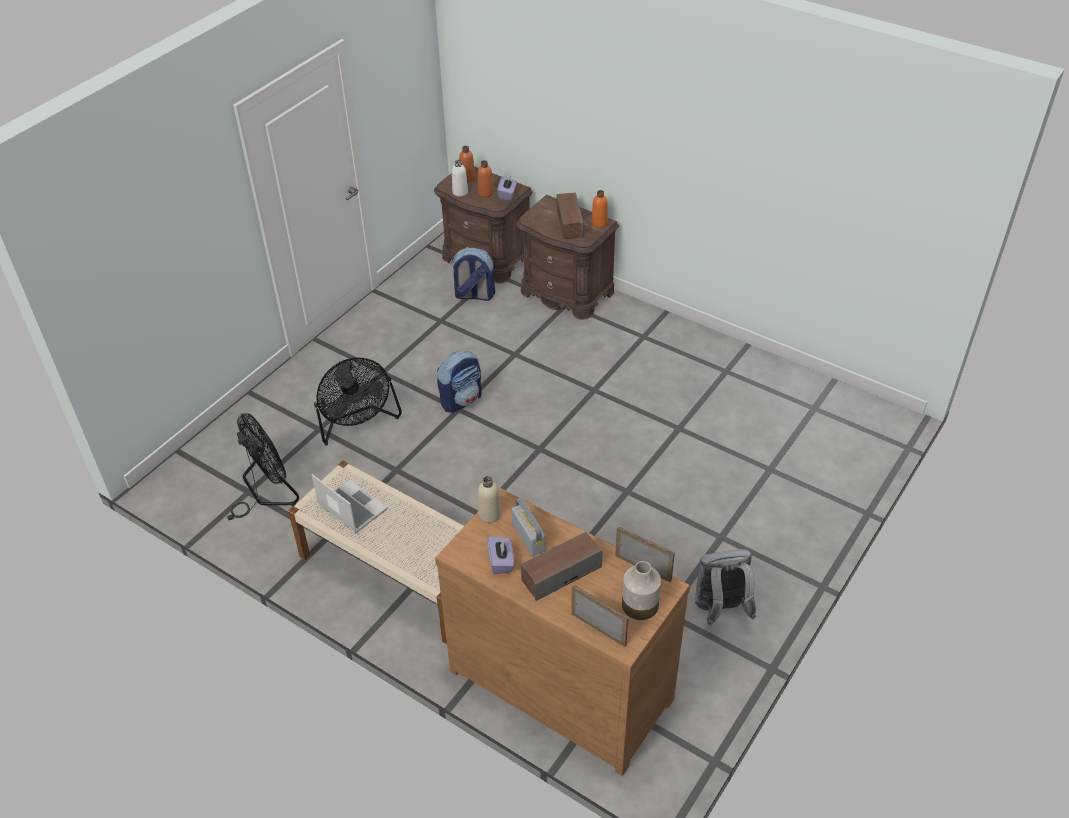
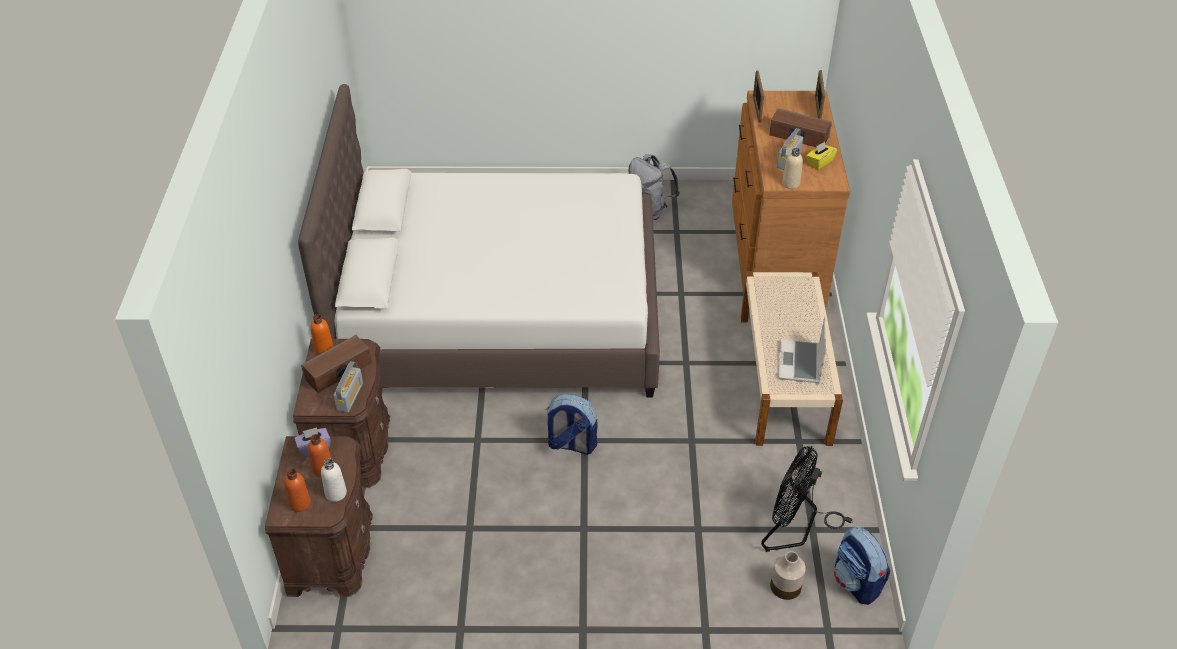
camera: 125 degrees left, 0 degrees up
black fan [314,358,402,445] -> none
backpack [451,247,495,301] -> backpack moved to [834,527,890,605]
purple tissue box [487,537,514,574] -> yellow tissue box [806,142,837,170]
beige vase [622,561,661,620] -> beige vase moved to [770,551,806,600]
none -> white bed [298,84,660,398]
none -> radio [333,361,363,412]

